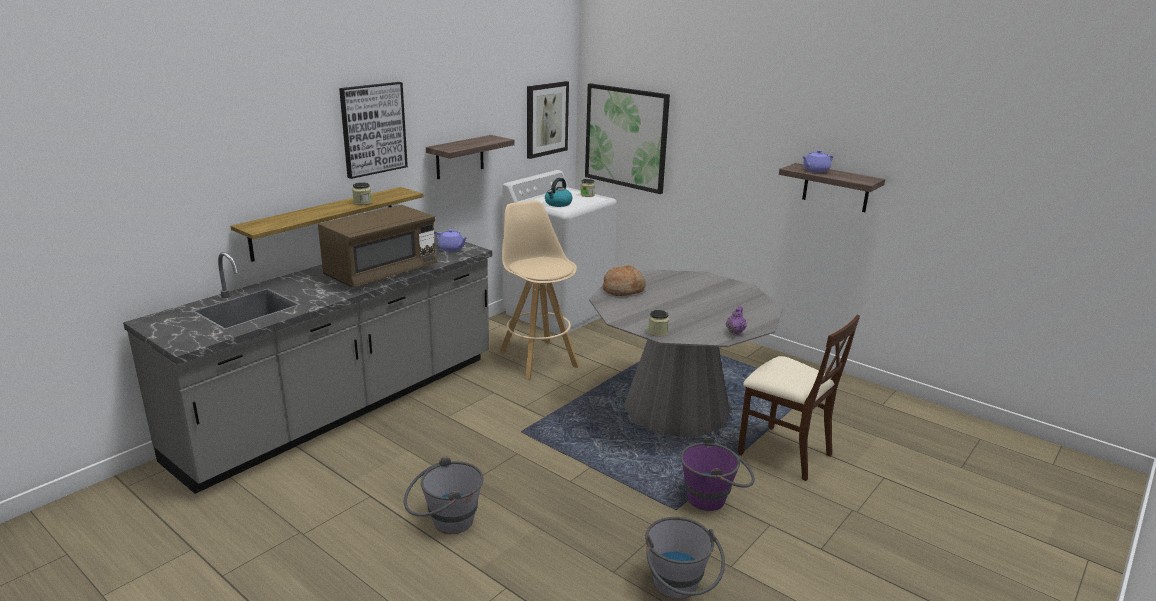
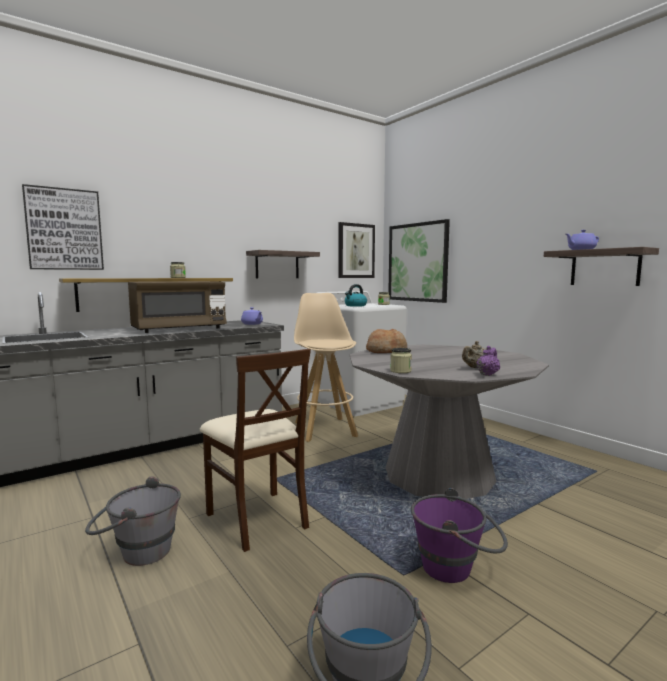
camera: 15 degrees right, 15 degrees down
picture [339,82,408,179] -> picture moved to [22,184,104,270]
beige chair [737,315,860,481] -> beige chair moved to [200,349,311,552]
none -> beige teapot [462,341,485,368]

